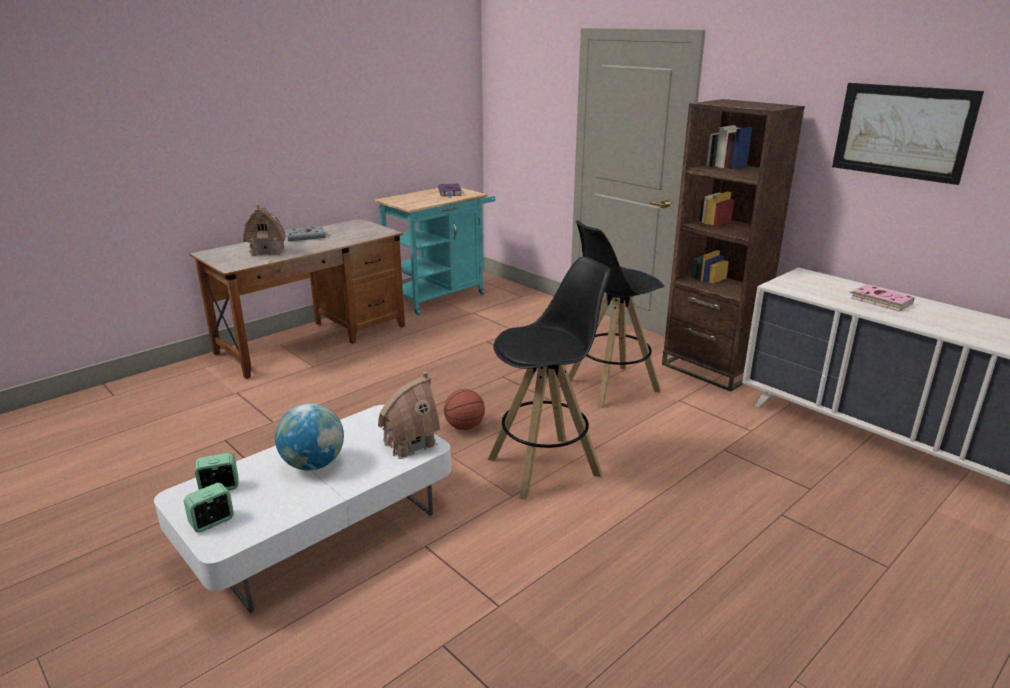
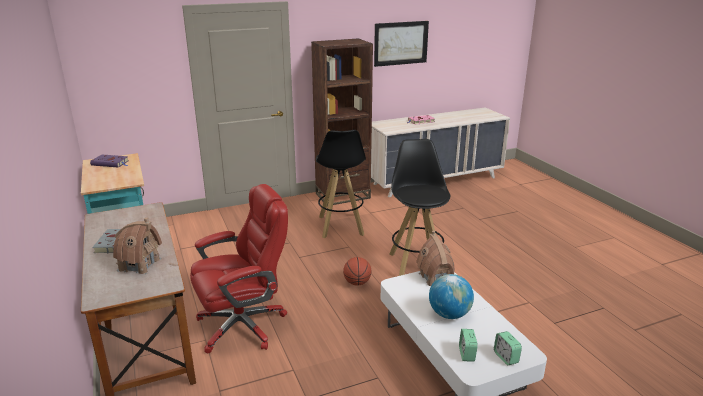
camera: 70 degrees left, 0 degrees up
none -> red office chair [190,184,288,353]

